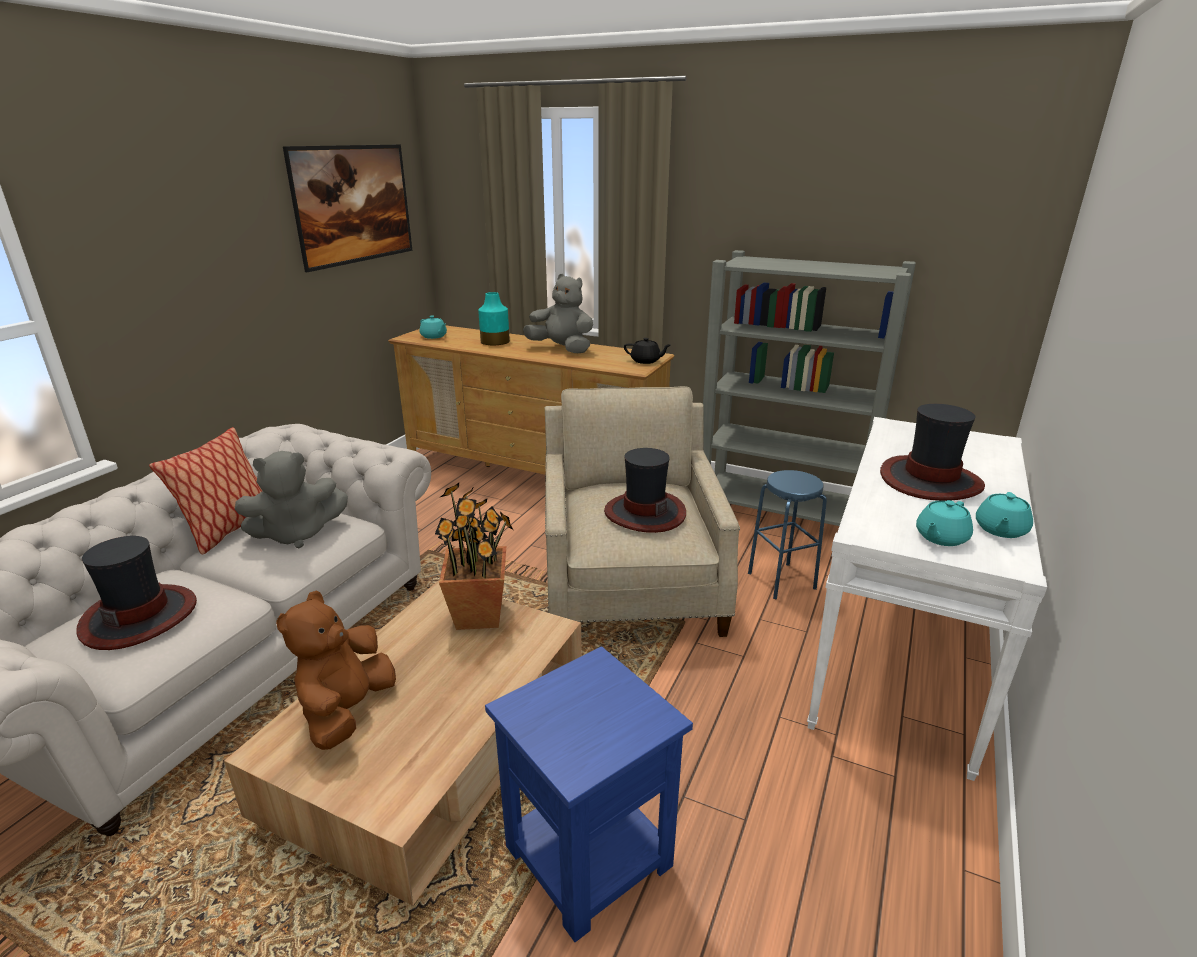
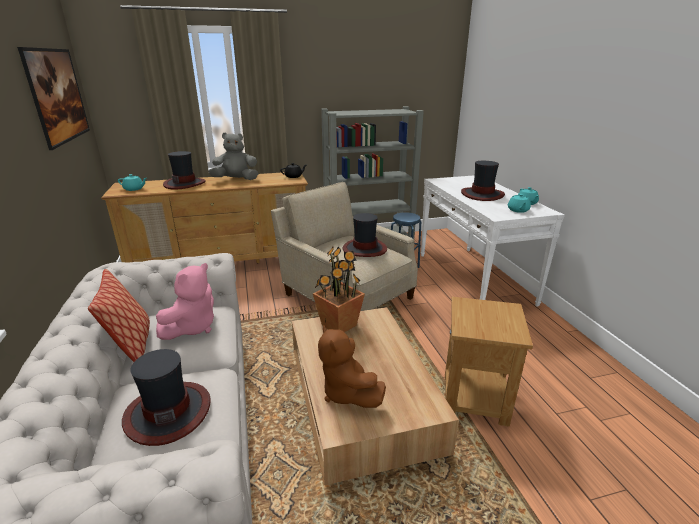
camera: 40 degrees left, 0 degrees up
grey plush toy [235,451,348,548] -> pink plush toy [156,263,214,340]
turquoise vase [478,292,510,345] -> hat [163,151,206,190]
blue side table [485,646,693,942] -> brown side table [445,297,533,427]

